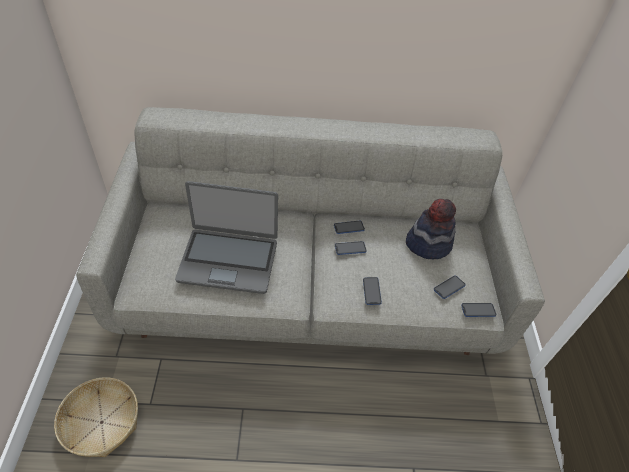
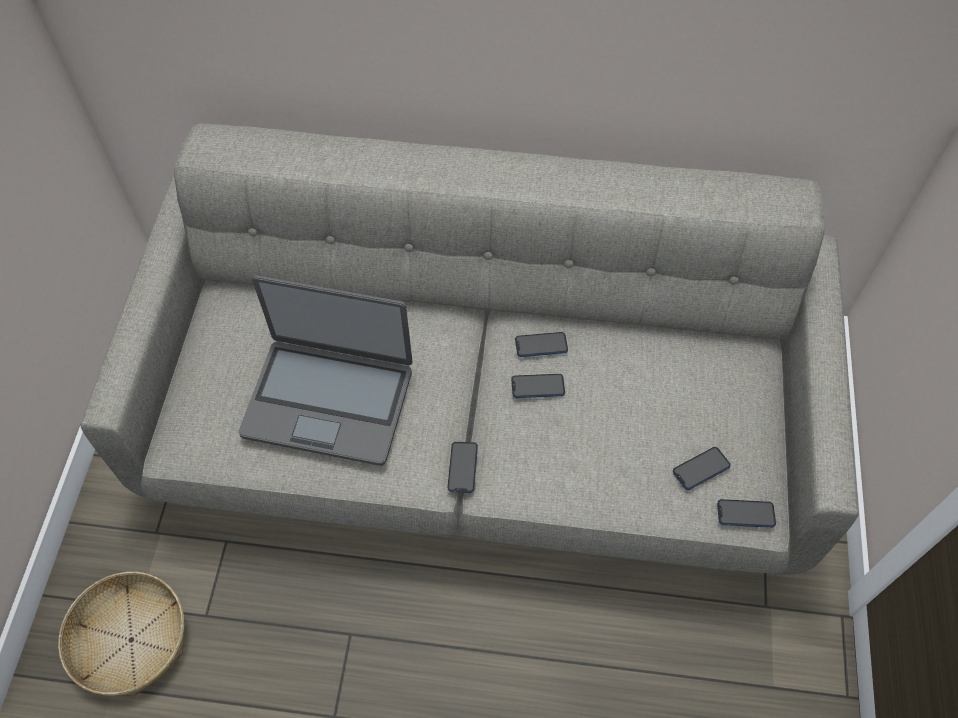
camera: 10 degrees right, 10 degrees up
phone [363,277,382,305] -> phone moved to [447,442,478,493]
hat [406,199,456,259] -> none

